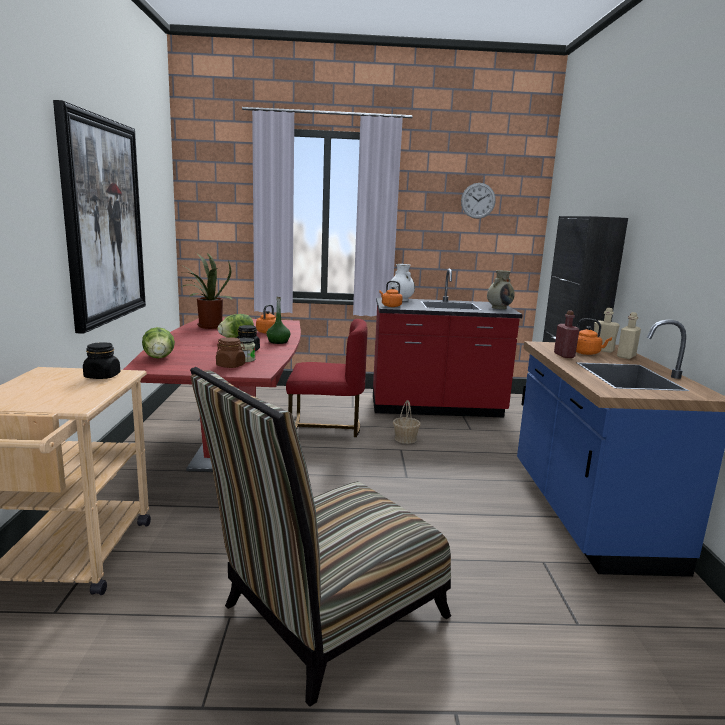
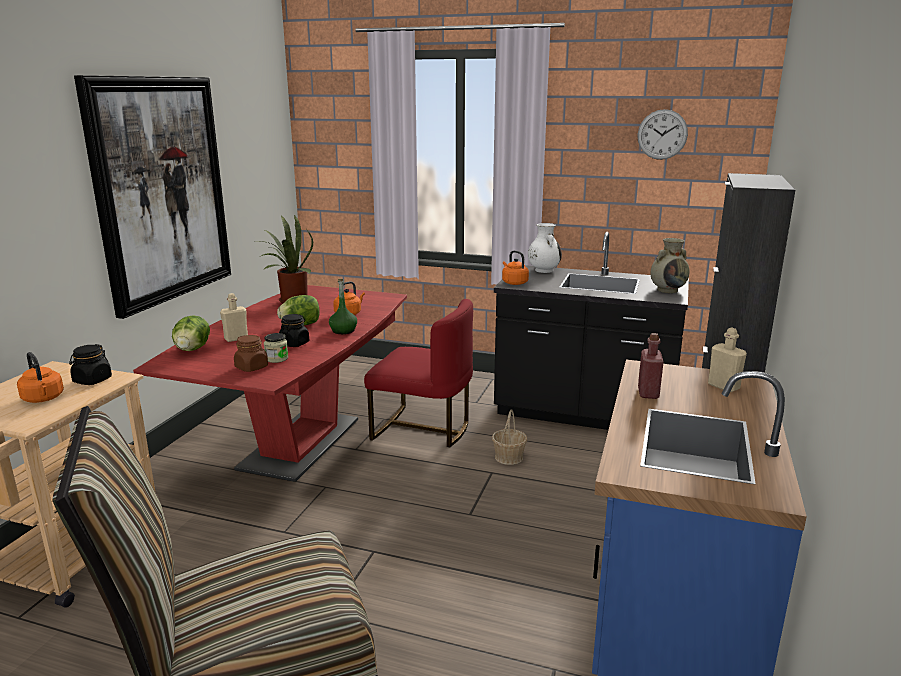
camera: 20 degrees right, 5 degrees up
red counter [373,269,523,417] -> black counter [494,232,689,430]
orange kettle [576,318,612,355] -> orange kettle moved to [17,352,64,403]
beige bottle [617,312,641,359] -> beige bottle moved to [220,293,248,342]

